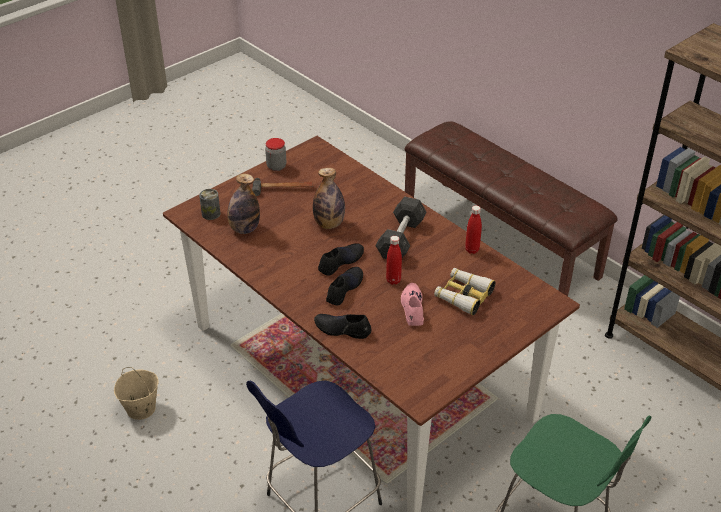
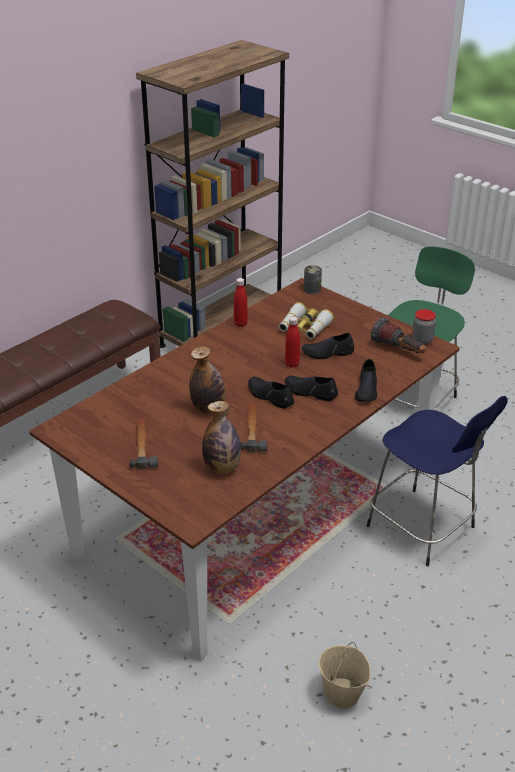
camera: 95 degrees left, 5 degrees down
can [199,189,221,220] -> can moved to [304,265,322,294]
jar [265,138,286,171] -> jar moved to [412,309,436,345]
grey dumbbell [375,197,427,259] -> none
pink shoe [401,283,424,326] -> black shoe [301,333,354,359]
none -> hammer [241,404,267,452]
none -> flashlight [371,317,427,354]

